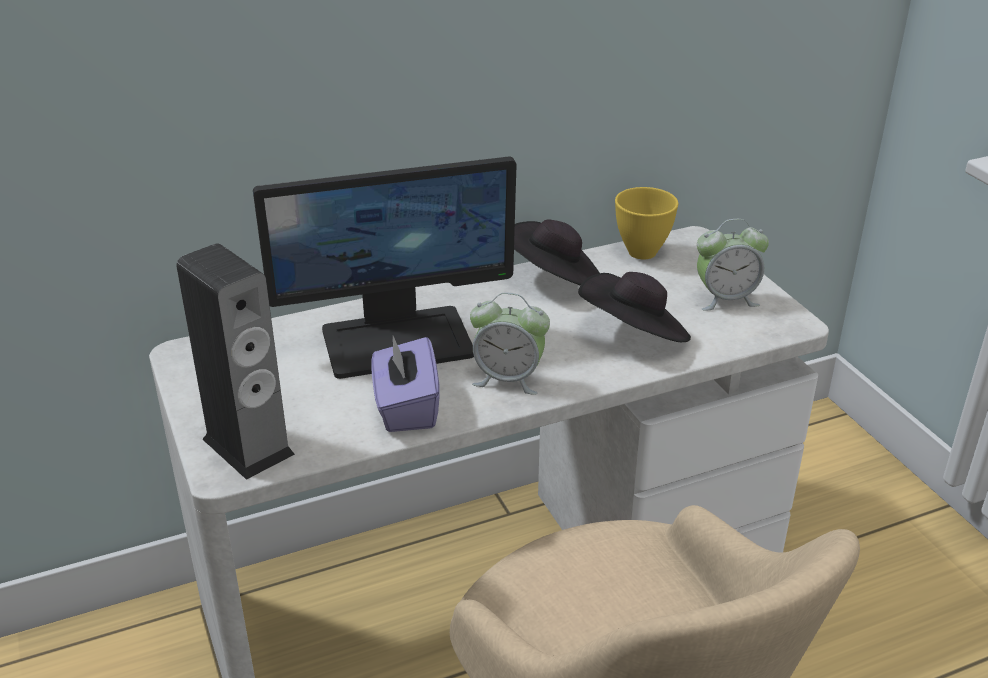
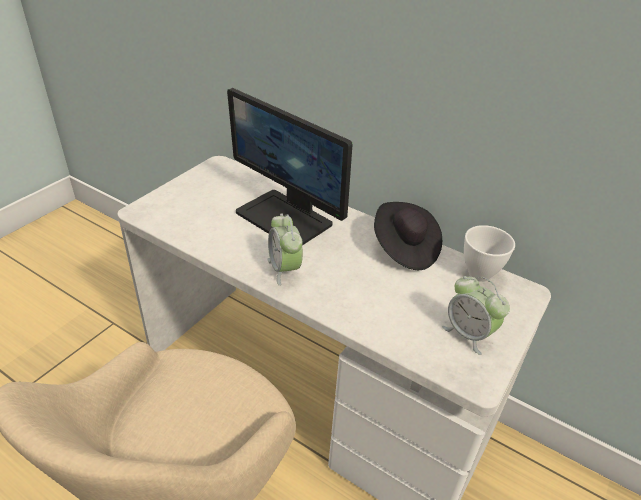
camera: 55 degrees right, 5 degrees up
speaker [176,243,295,480] -> none
purple tissue box [371,336,440,432] -> none
black hat [578,272,691,342] -> none
yellow bowl [615,187,678,259] -> white bowl [464,225,515,282]

